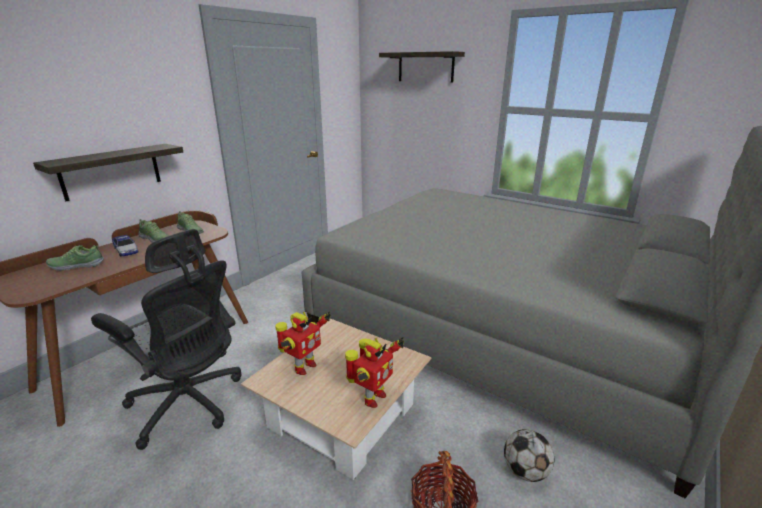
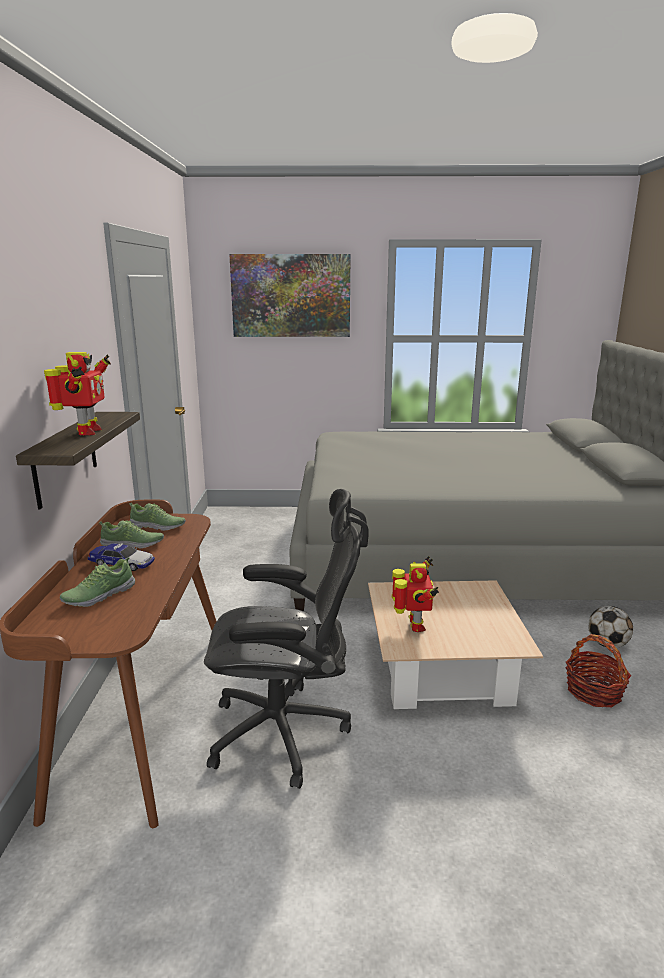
camera: 35 degrees left, 5 degrees down
toy robot [345,337,404,408] -> toy robot moved to [44,352,111,436]
shelf [379,51,465,83] -> picture [229,254,351,337]

